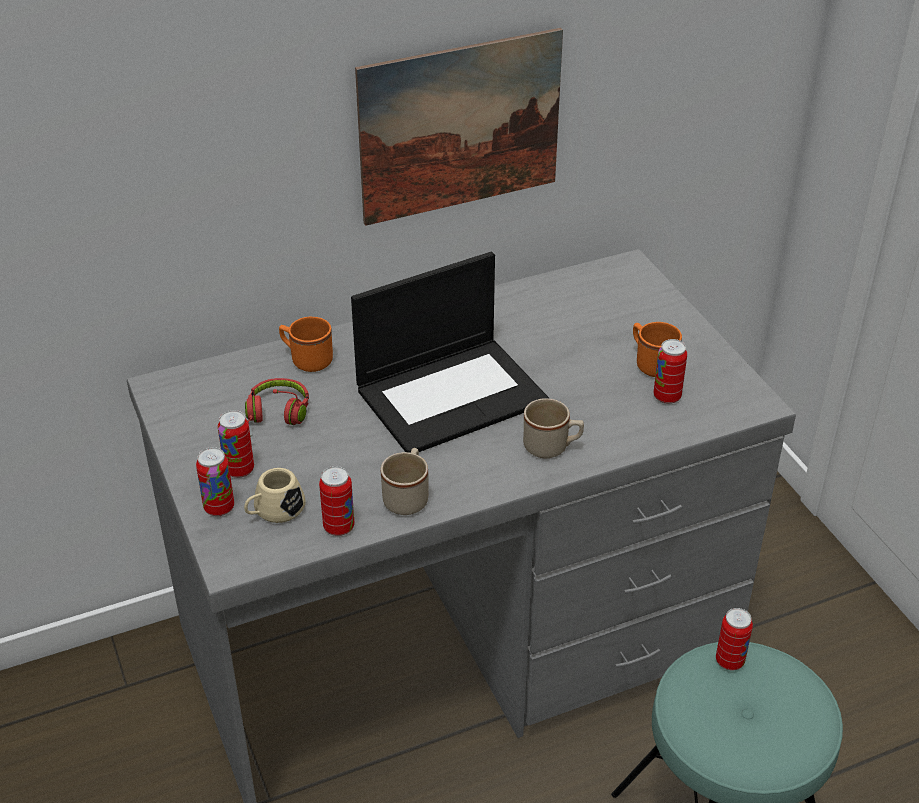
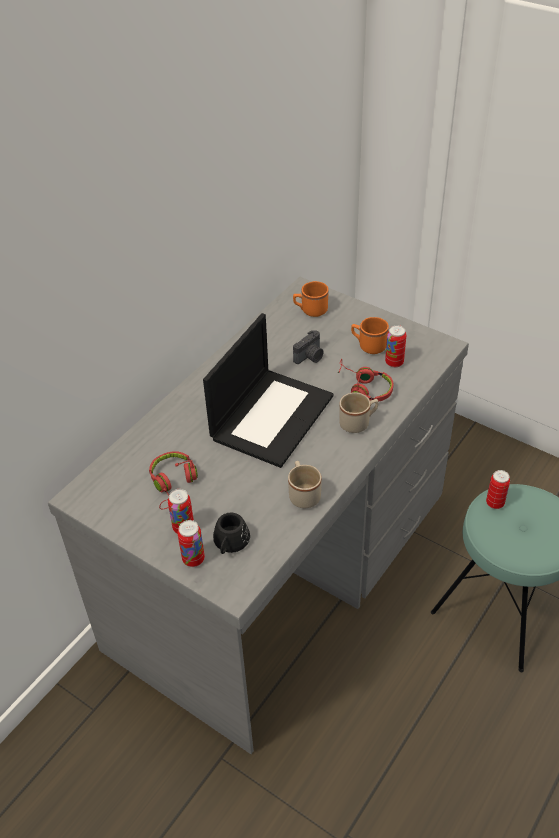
camera: 30 degrees left, 5 degrees up
beige mug [244,468,305,523] -> black mug [213,513,250,554]
orange mug [279,317,333,372] -> orange mug moved to [293,281,329,317]
can [319,466,354,536] -> none
picture [355,28,563,226] -> none
none -> camera [293,330,324,364]
none -> red headphones [338,359,393,402]

